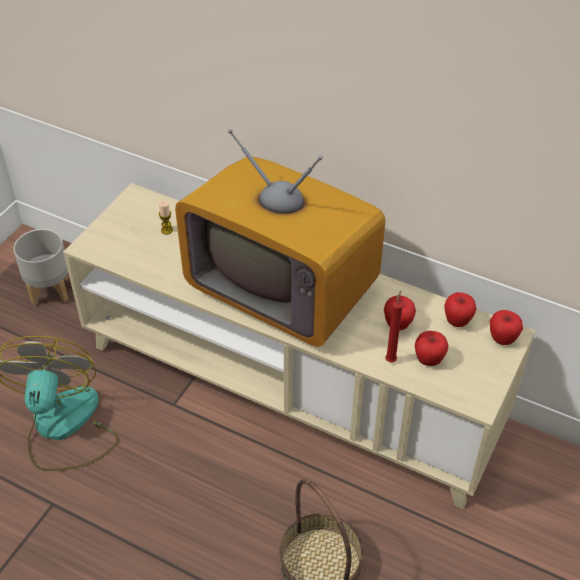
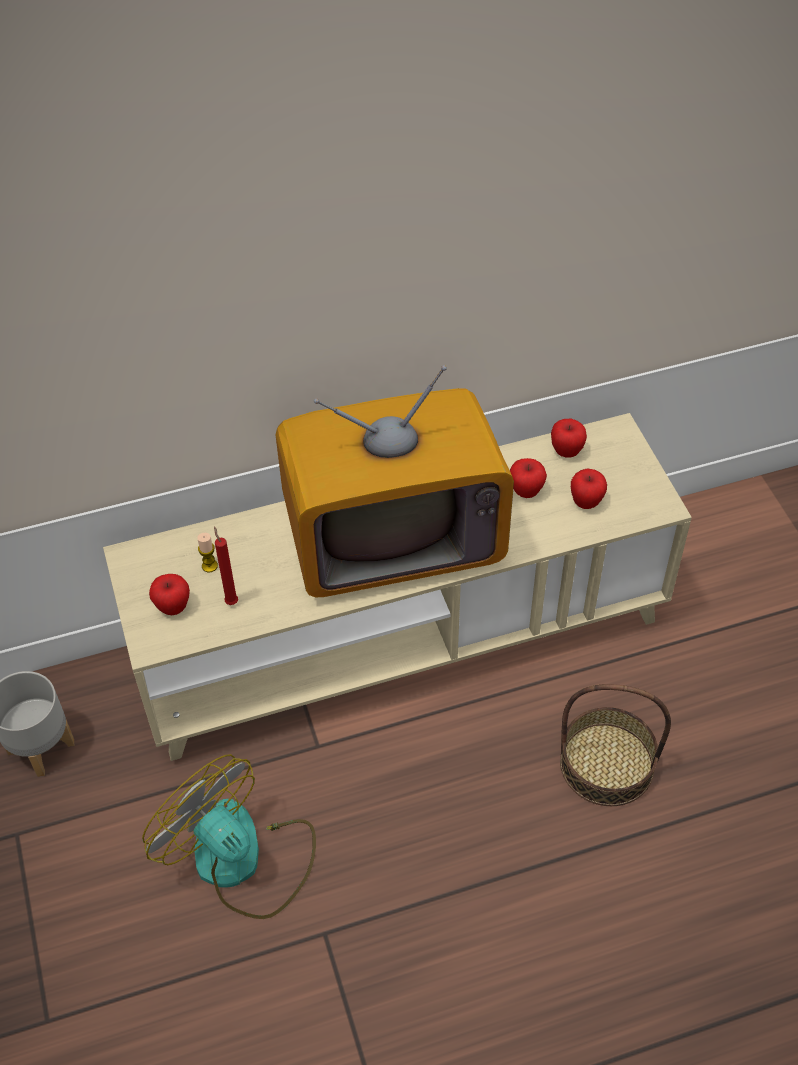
camera: 45 degrees left, 5 degrees up
red candle [385,290,403,362] -> red candle moved to [214,526,238,605]
apple [490,310,523,345] -> apple moved to [149,574,190,615]

